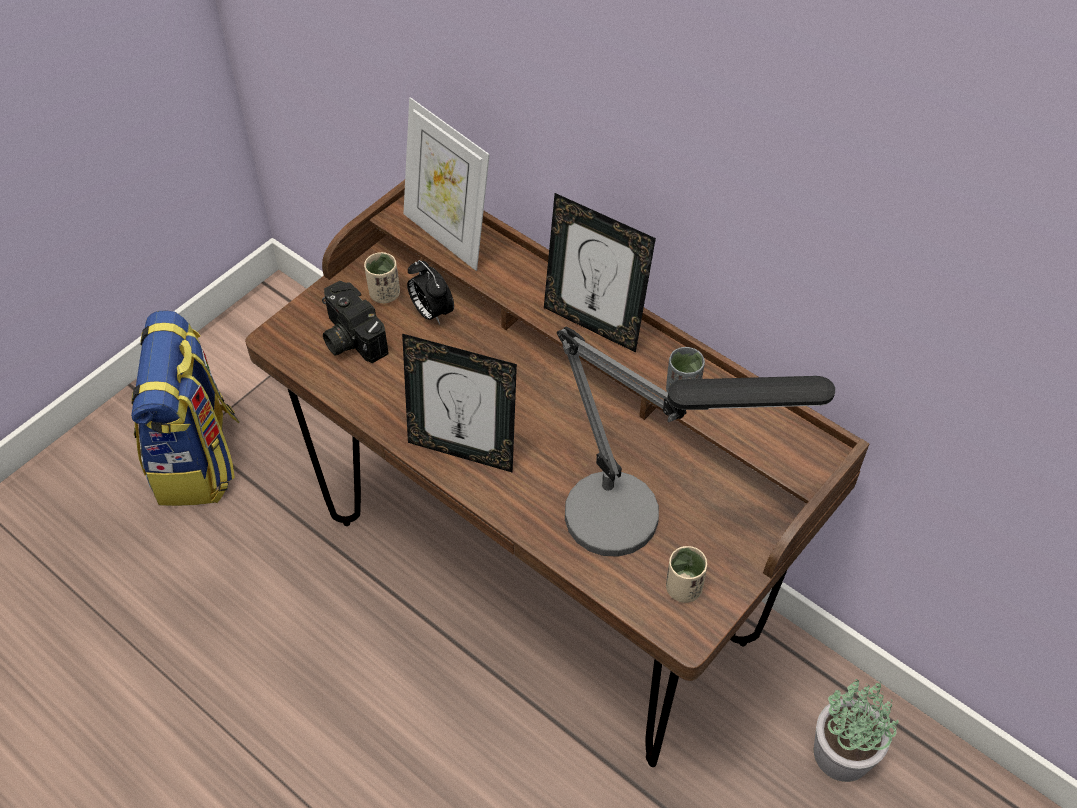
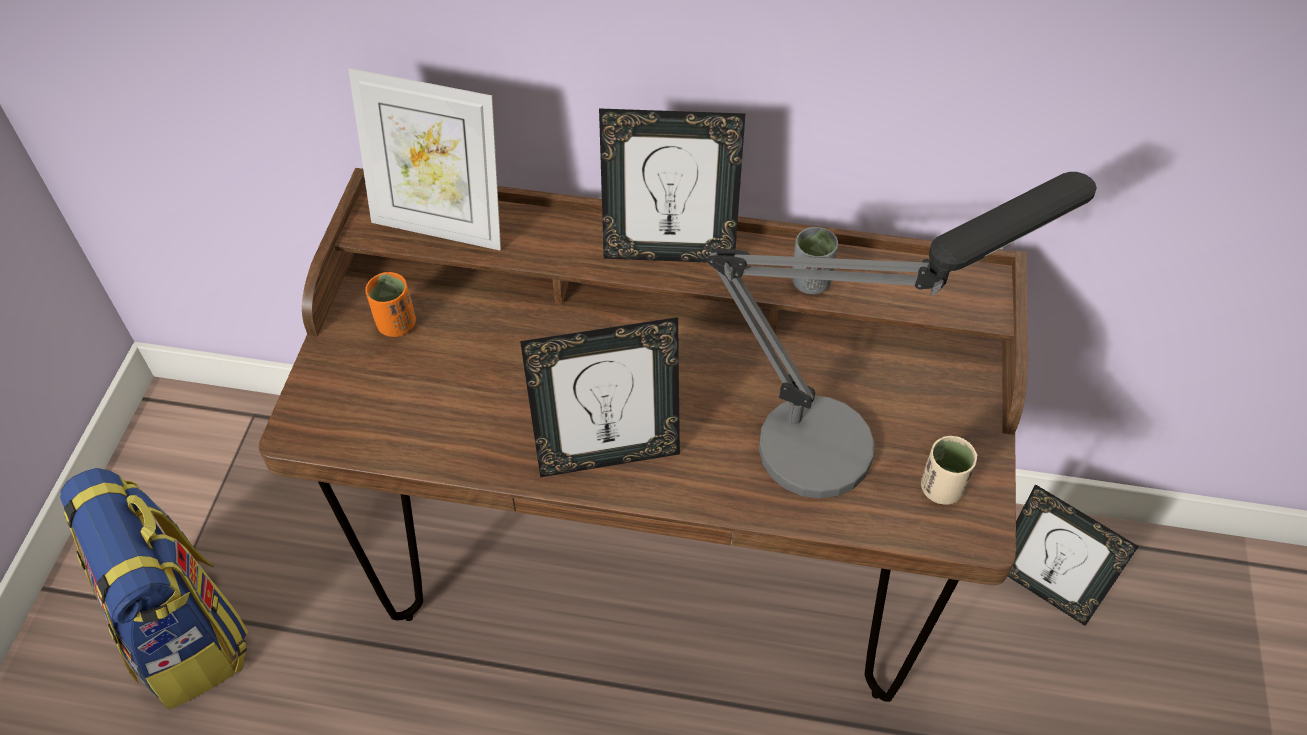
camera: 30 degrees left, 0 degrees up
camera [322,281,389,363] -> none
beige cup [364,252,400,303] -> orange cup [365,272,416,337]
alarm clock [407,260,454,325] -> none
potted plant [814,679,899,782] -> picture frame [1008,484,1139,626]

